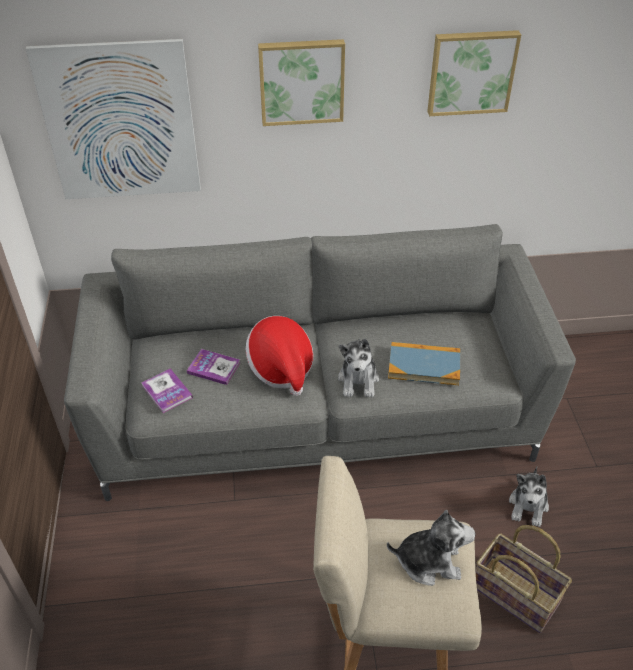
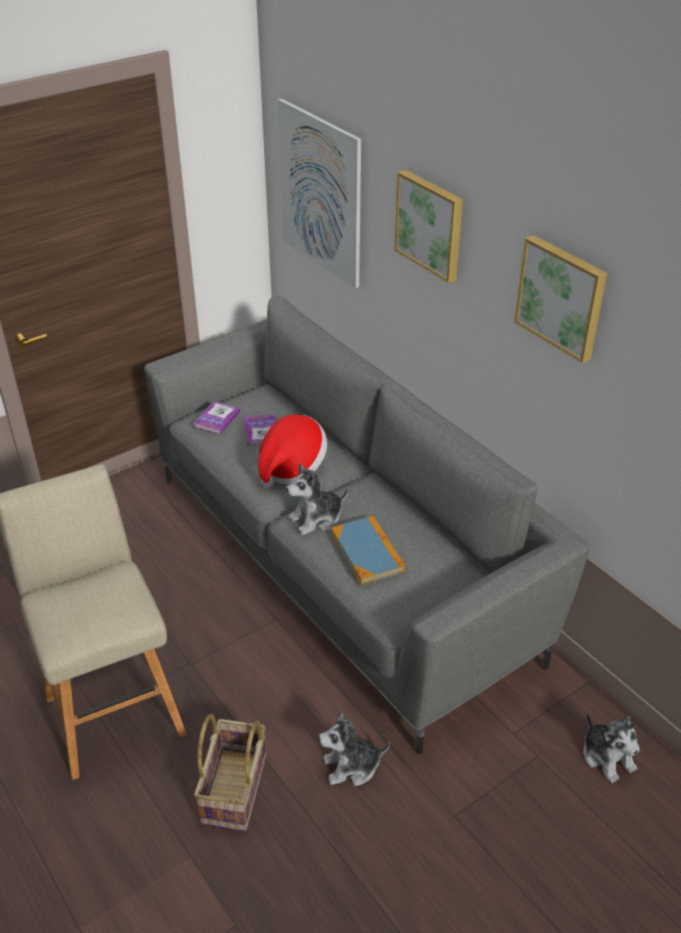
camera: 60 degrees right, 5 degrees down
plush toy [387,510,476,586] -> plush toy moved to [583,712,640,783]

